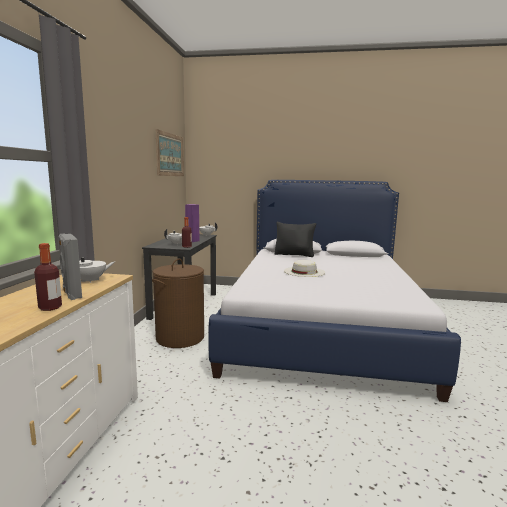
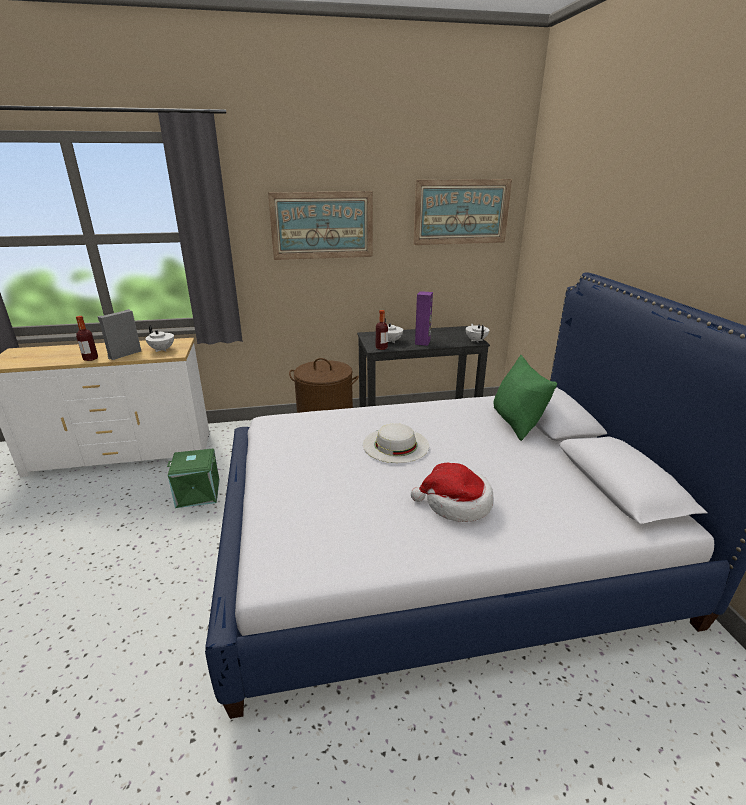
camera: 70 degrees right, 15 degrees up
black pillow [275,222,316,257] -> green pillow [493,355,557,441]
none -> green storage box [167,449,220,508]
none -> picture [268,191,373,260]
none -> hat [411,463,493,522]

